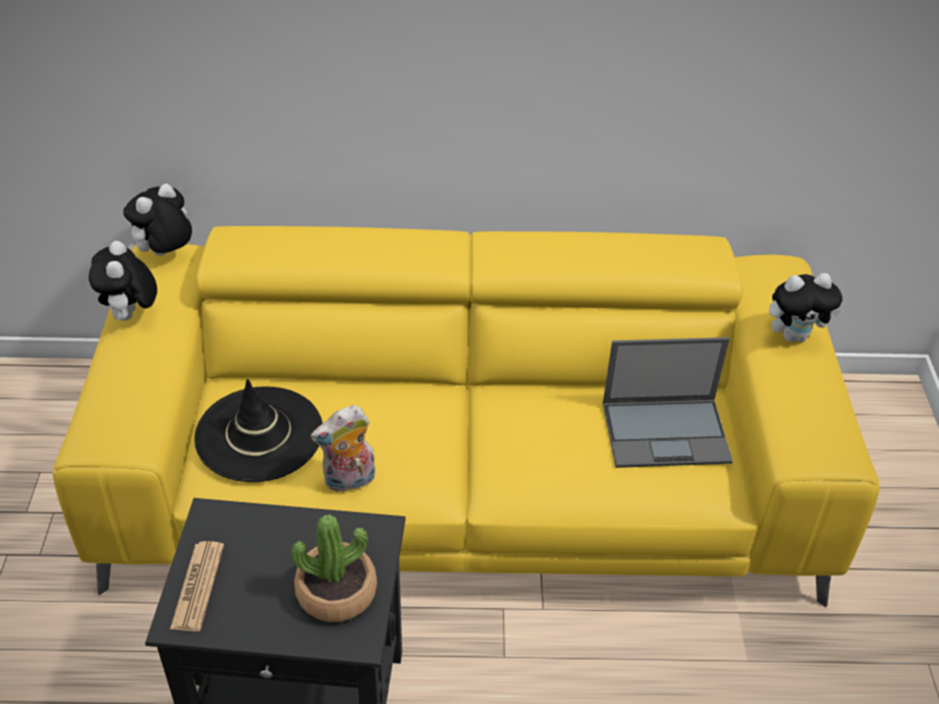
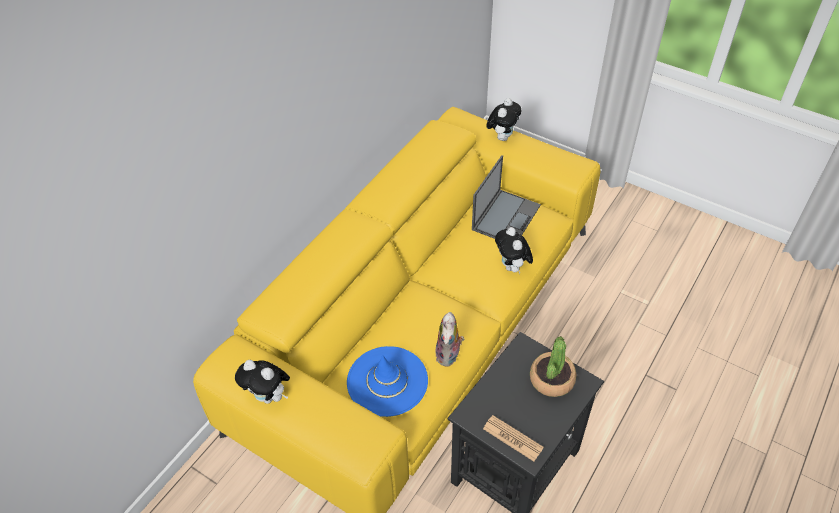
camera: 55 degrees left, 5 degrees up
plush toy [123,184,192,256] -> plush toy moved to [495,227,533,274]
black hat [194,379,323,482] -> blue hat [347,346,428,417]

